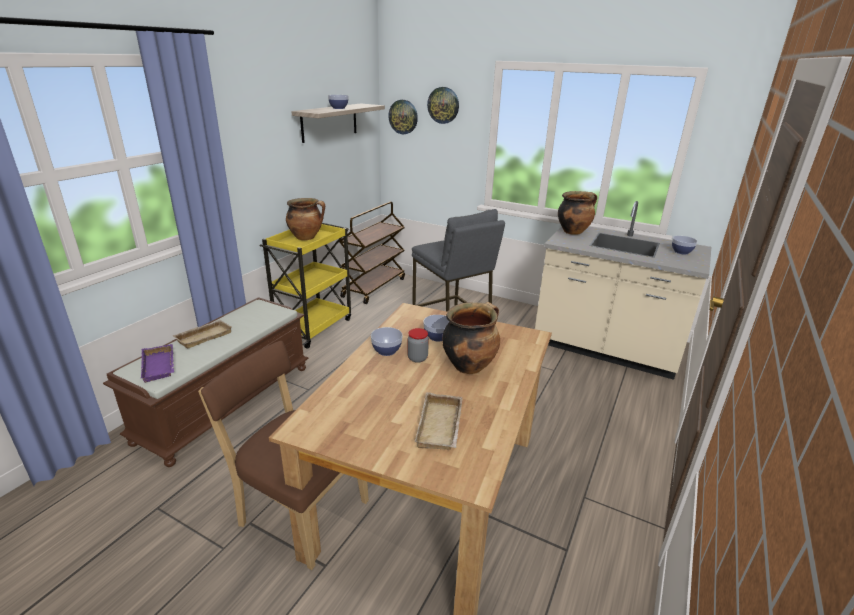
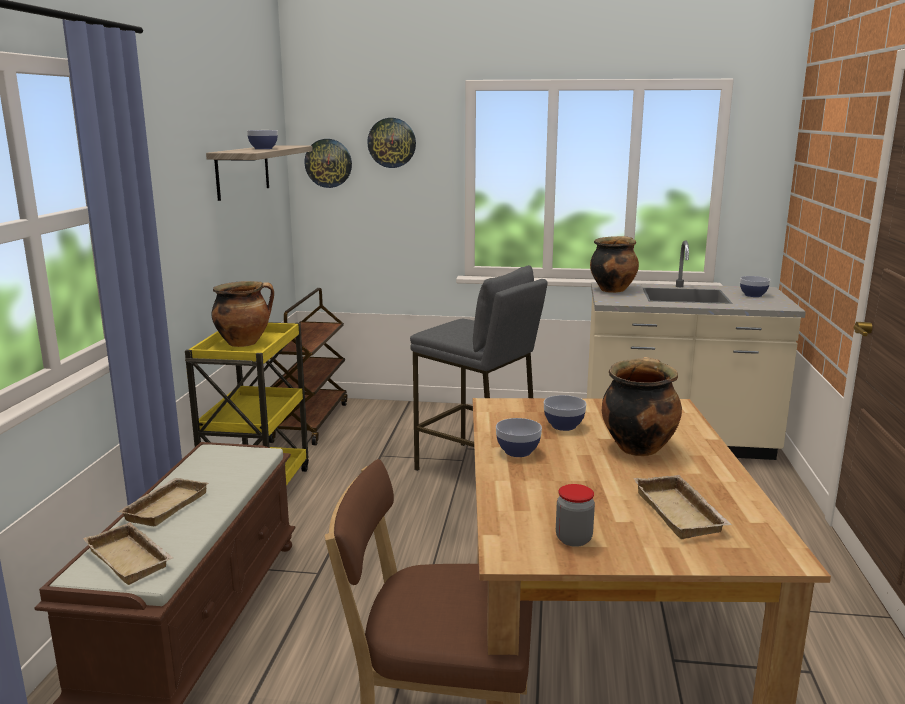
camera: 20 degrees left, 10 degrees down
purple tray [141,344,174,383] -> beige tray [83,523,173,585]
jar [407,328,429,363] -> jar moved to [556,484,595,547]

